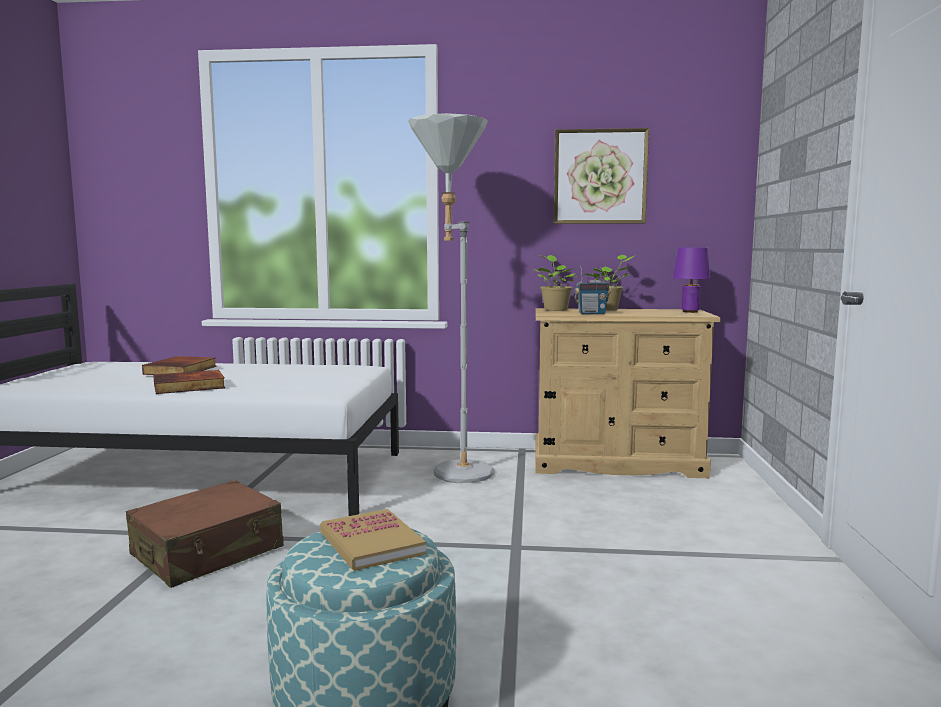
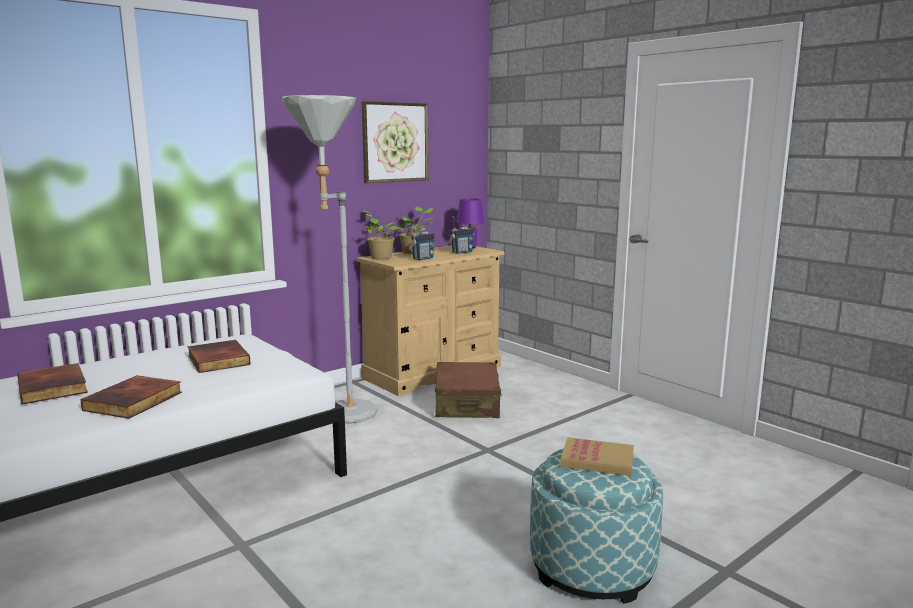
camera: 45 degrees left, 5 degrees up
brown suitcase [126,480,284,588] -> brown suitcase moved to [435,362,502,418]
none -> book [187,340,251,373]
none -> radio [449,216,474,254]

